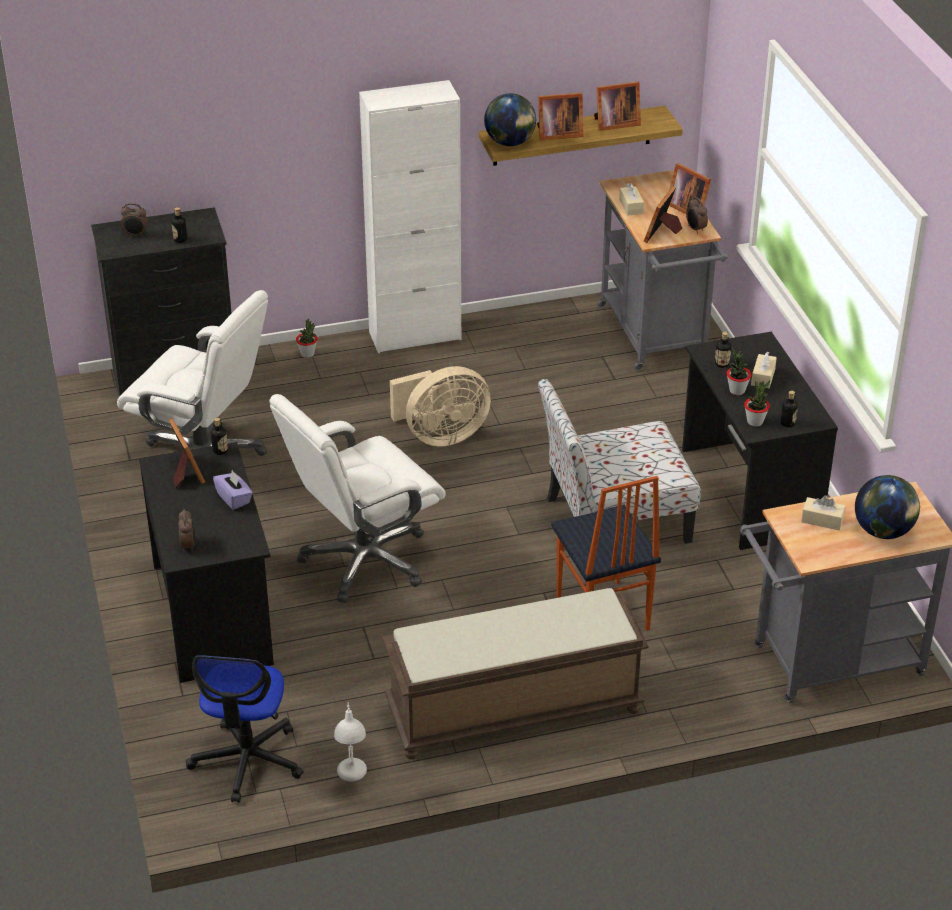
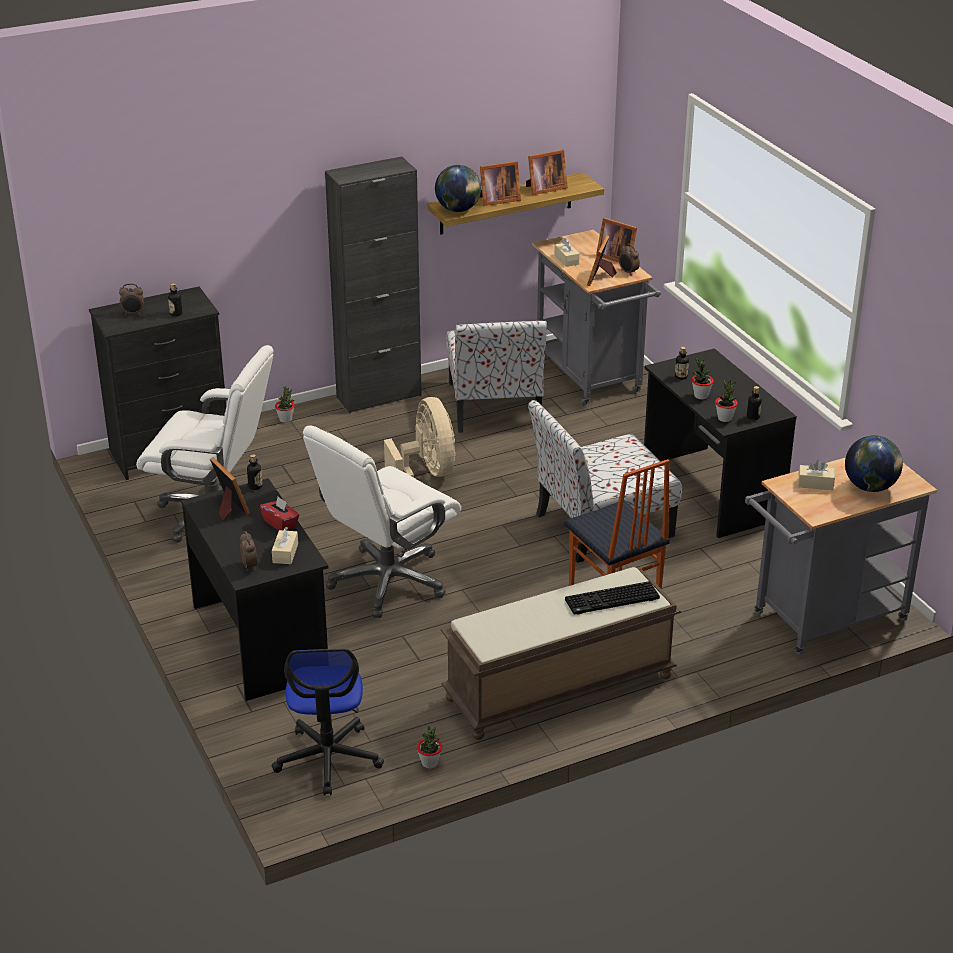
camera: 10 degrees left, 5 degrees down
purple tissue box [213,470,253,510] -> red tissue box [260,497,300,531]
white table lamp [334,703,367,781] -> potted plant [417,726,442,769]
white cabinet [359,80,461,353] -> black cabinet [325,156,422,413]
beige fan [390,366,491,446] -> beige fan turned 75 degrees counterclockwise [384,397,455,478]
beige tissue box [751,351,777,388] -> beige tissue box moved to [272,527,298,564]
none -> chair [446,321,547,433]
none -> keyboard [565,581,660,615]

